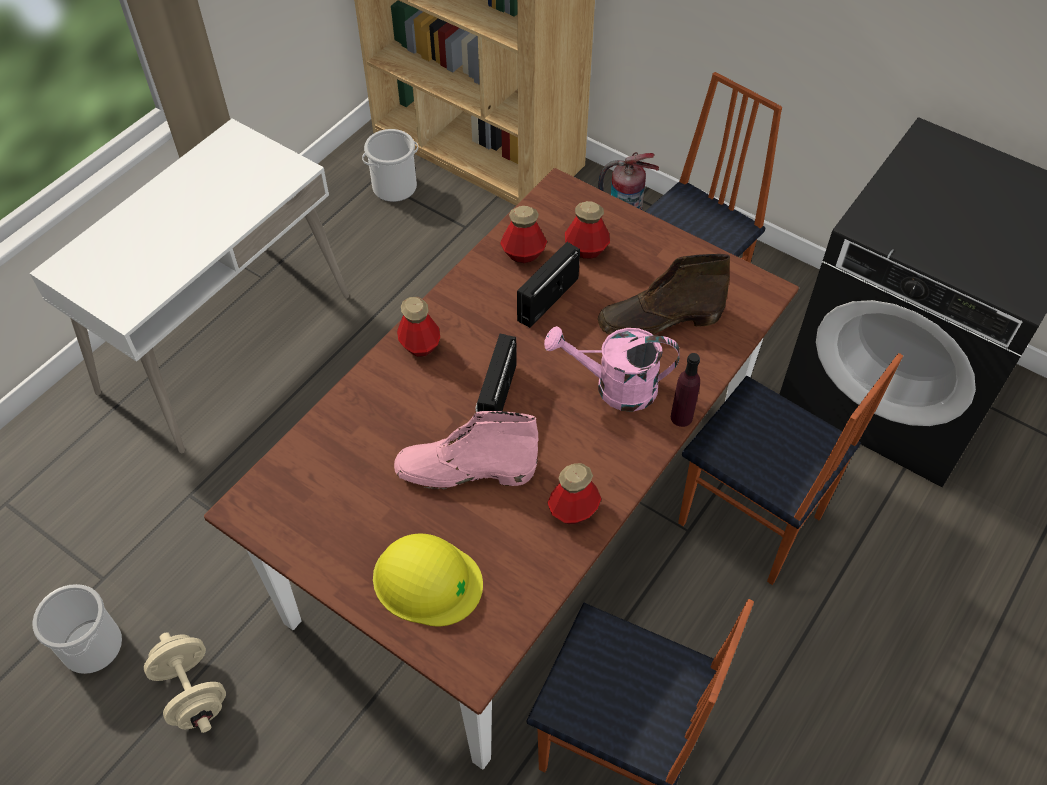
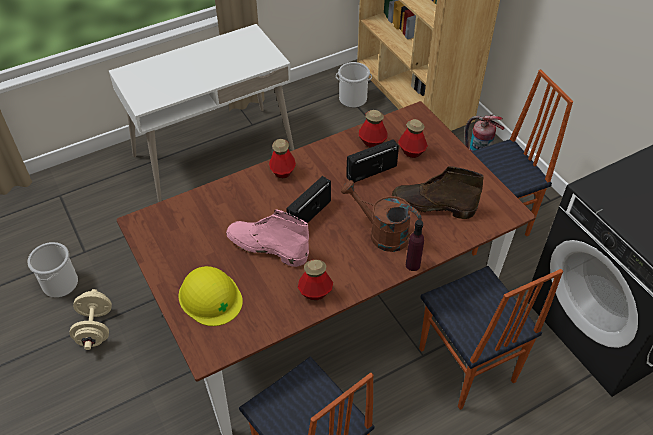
camera: 25 degrees right, 5 degrees down
pink watering can [544,326,680,412] -> brown watering can [341,180,422,252]

